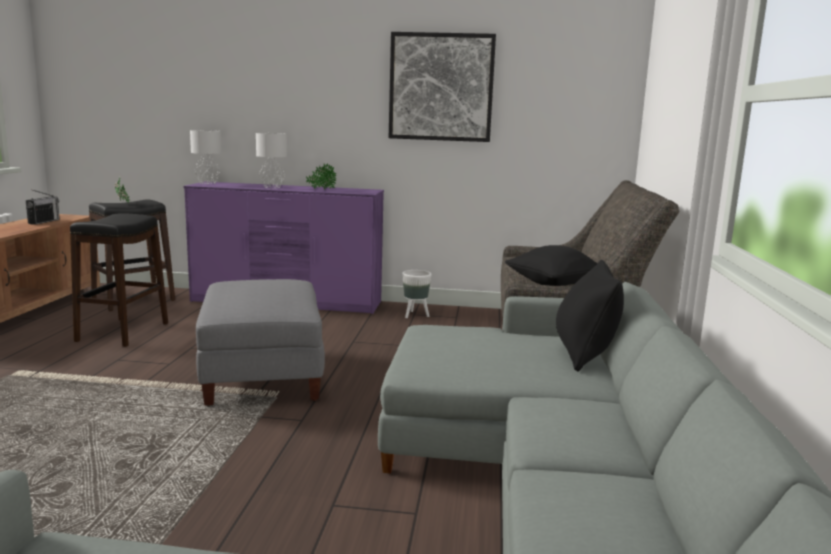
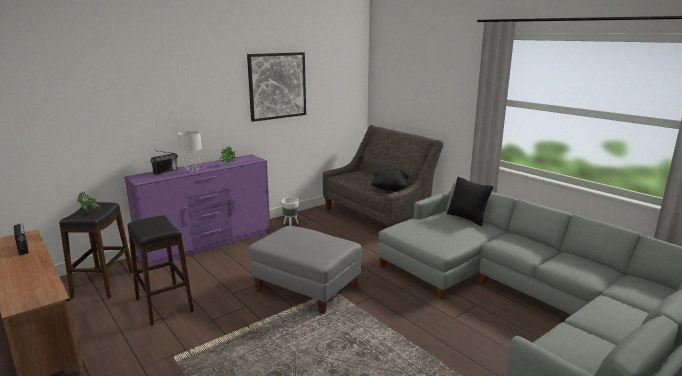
camera: 45 degrees left, 5 degrees up
grey table lamp [190,130,222,184] -> none
none -> radio [150,150,178,175]

